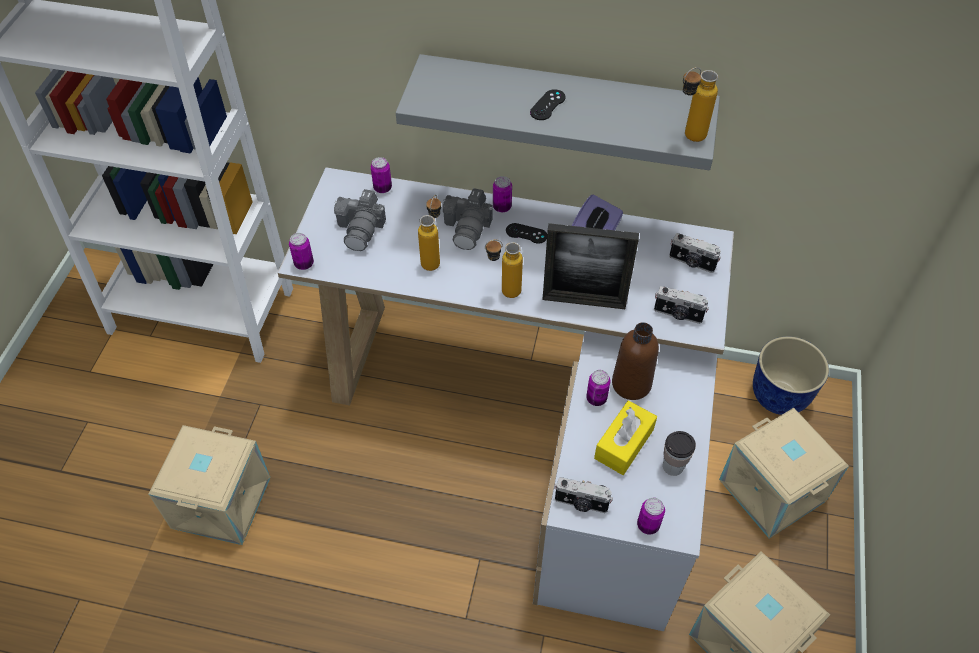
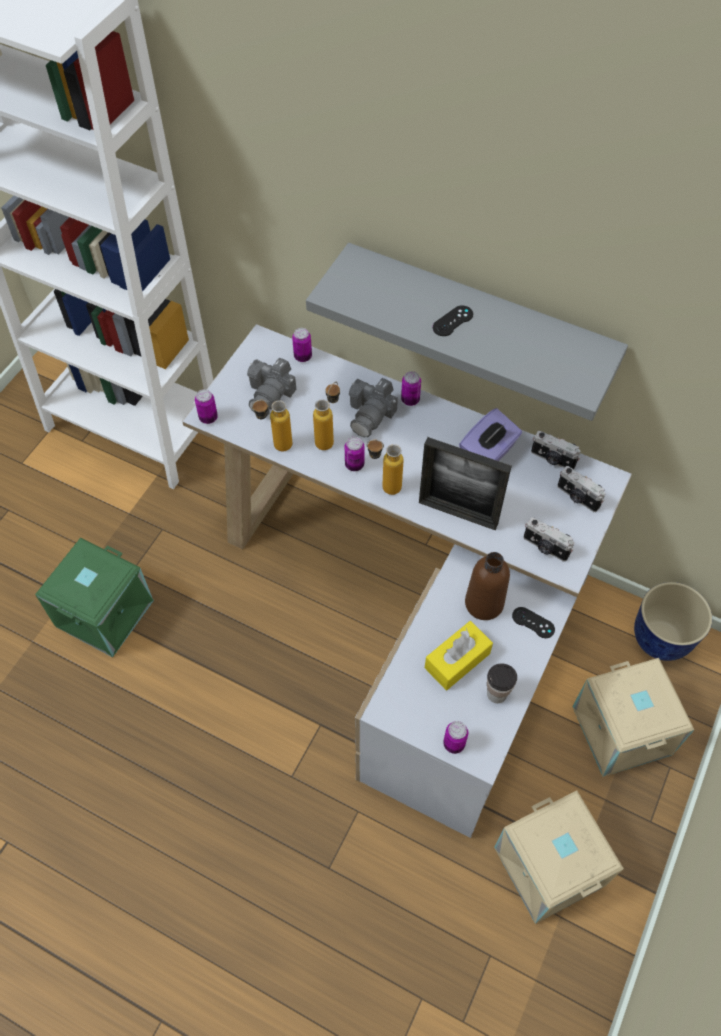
camera: 15 degrees right, 5 degrees up
beige storage box [148,425,271,545] -> green storage box [35,537,154,657]
black game controller [506,223,547,244] -> black game controller moved to [512,607,555,638]
camera [554,477,613,513] -> camera moved to [531,431,581,469]
can [586,370,610,406] -> can moved to [345,437,365,471]
bottle [683,67,718,142] -> bottle moved to [252,400,292,451]

